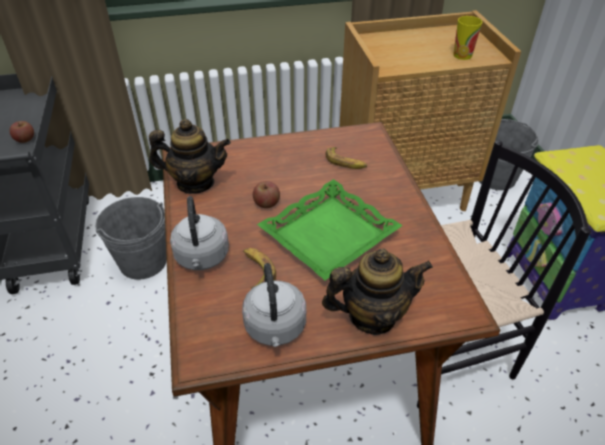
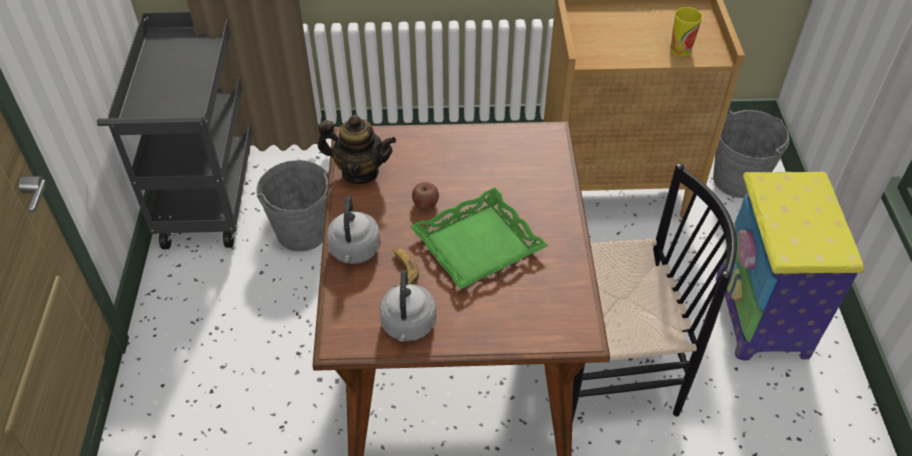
camera: 10 degrees right, 5 degrees up
apple [9,121,34,143] -> none
teapot [322,249,433,335] -> none
banana [326,147,367,169] -> none

